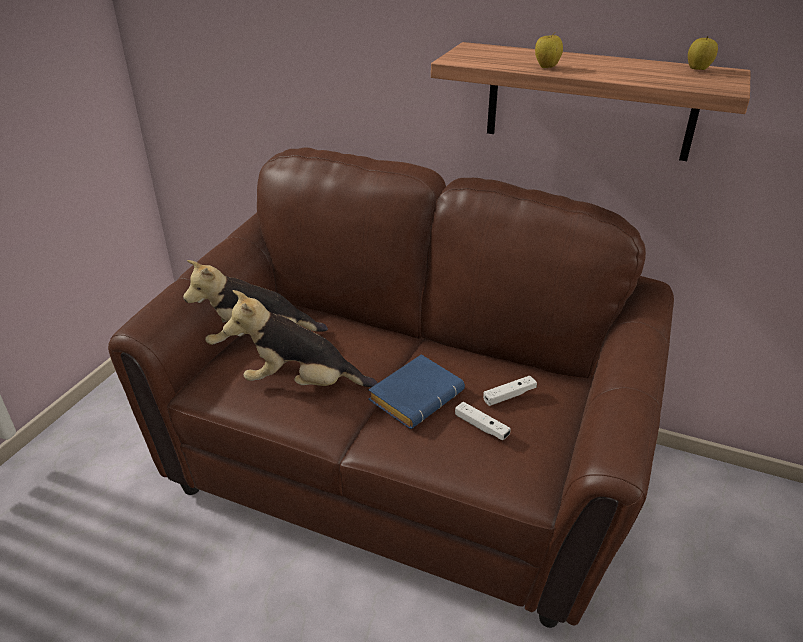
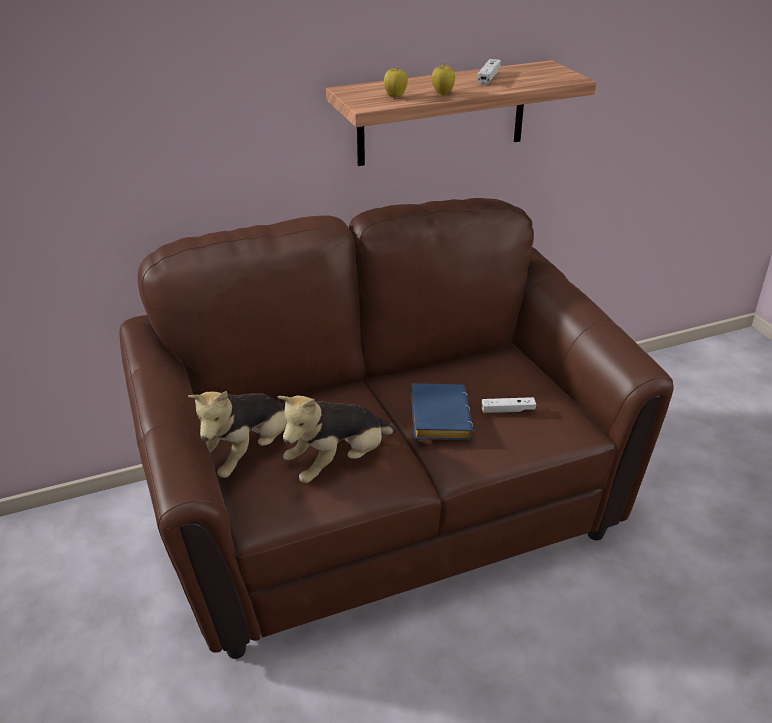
camera: 45 degrees left, 0 degrees up
white game controller [483,376,537,406] -> white game controller moved to [477,59,501,85]
apple [688,36,718,70] -> apple moved to [384,68,408,97]

